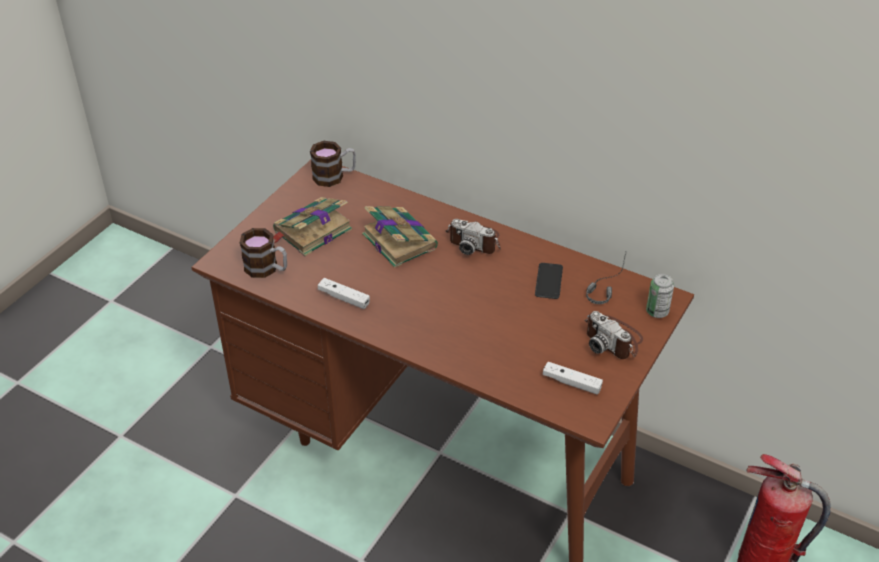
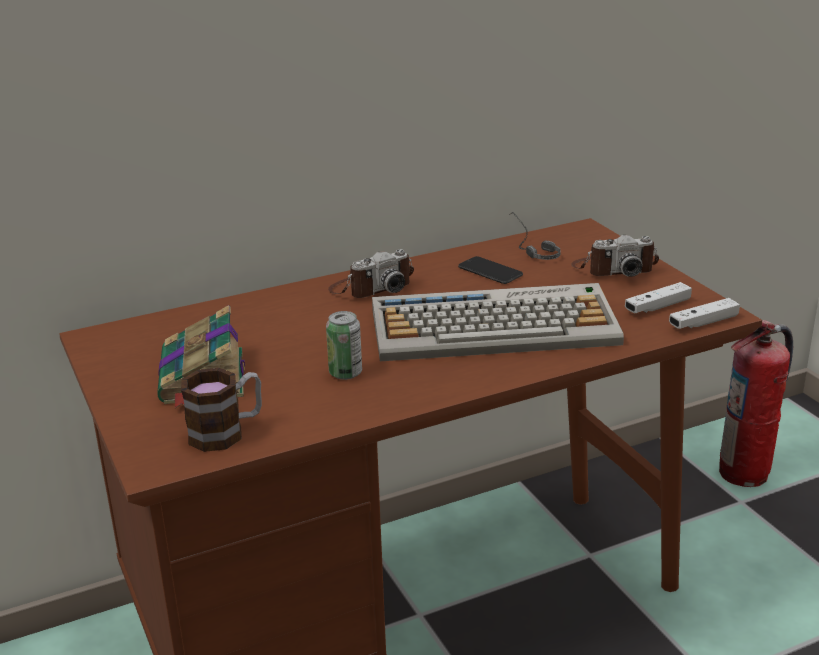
camera: 55 degrees left, 15 degrees down
mug [310,141,356,187] -> none
white game controller [318,278,370,309] -> white game controller moved to [669,298,740,329]
book [362,206,438,268] -> none
can [646,274,674,318] -> can moved to [326,311,362,380]
none -> keyboard [372,283,624,361]

